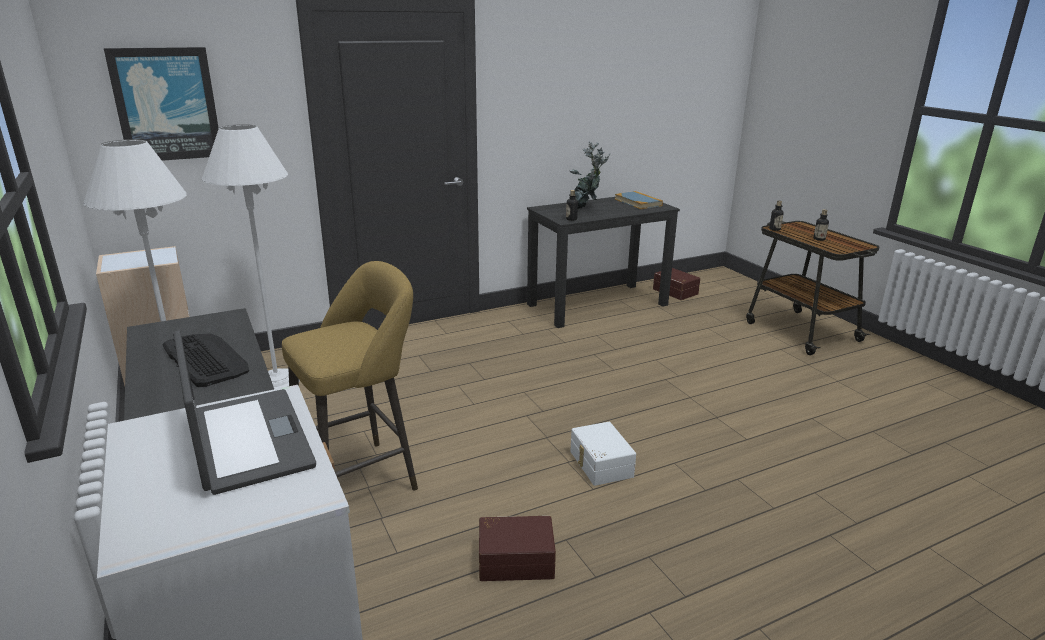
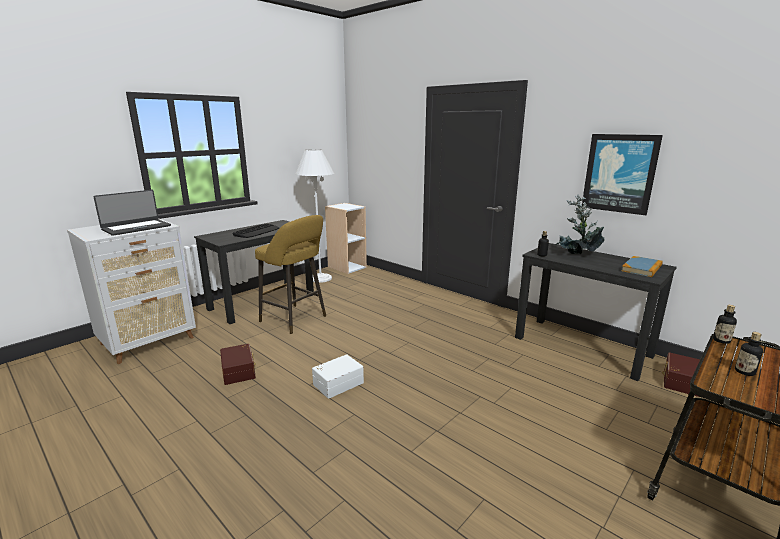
camera: 70 degrees right, 5 degrees down
picture [104,47,219,161] -> picture moved to [582,134,663,215]
white floor lamp [202,124,300,389] -> none

